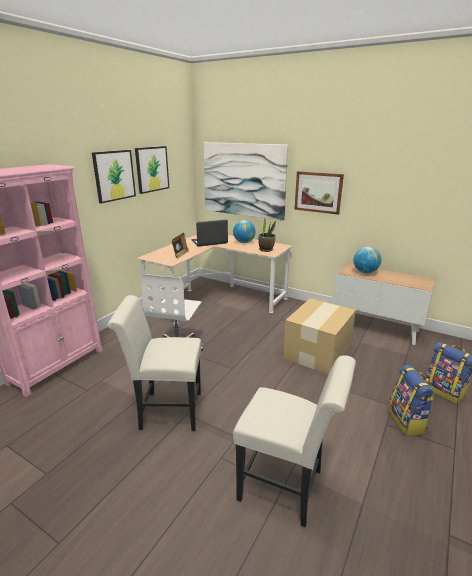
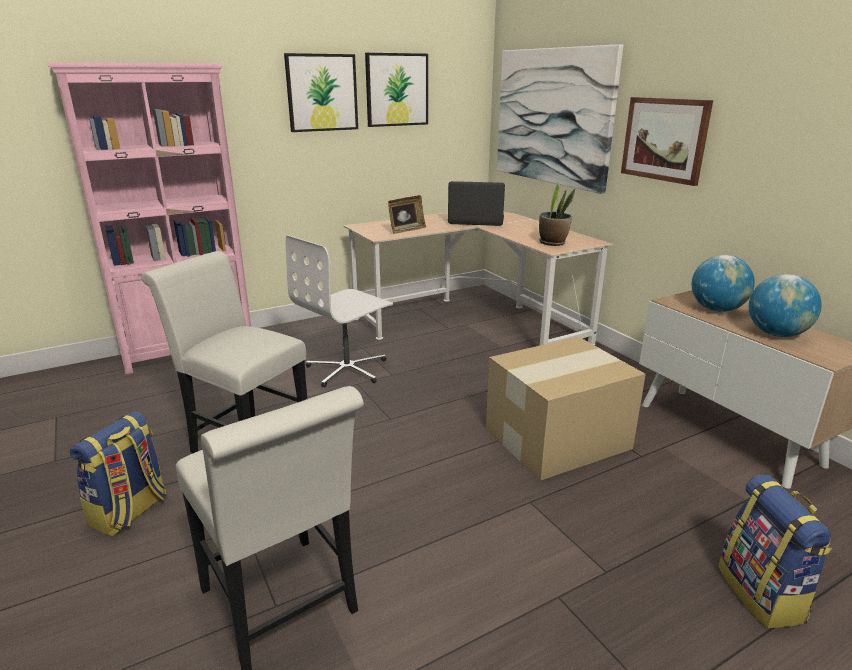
camera: 30 degrees right, 0 degrees up
globe [233,220,256,243] -> globe moved to [749,274,822,337]
backpack [388,365,434,435] -> backpack moved to [70,411,167,536]

